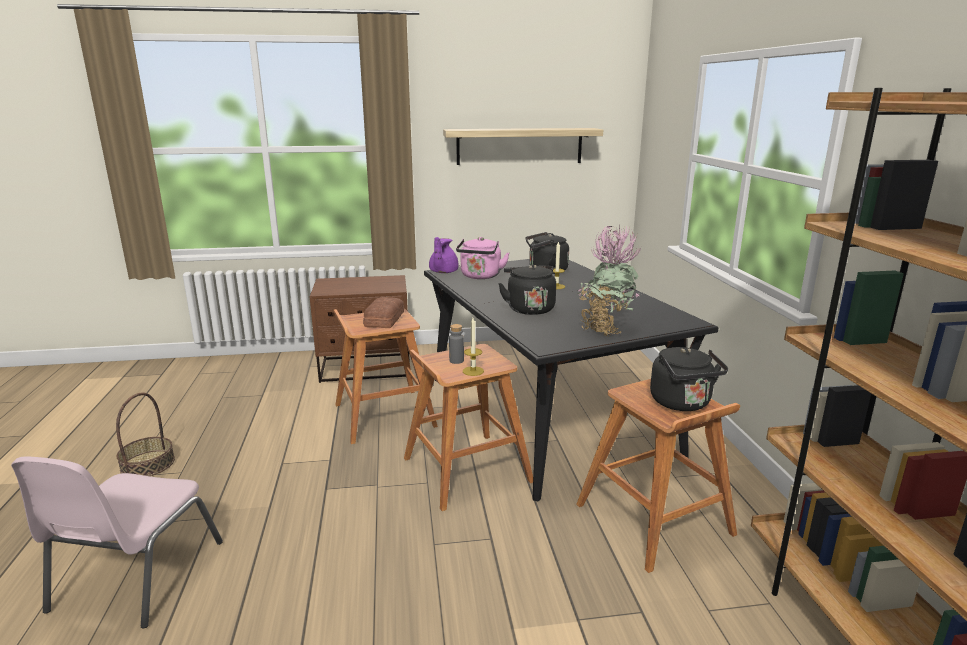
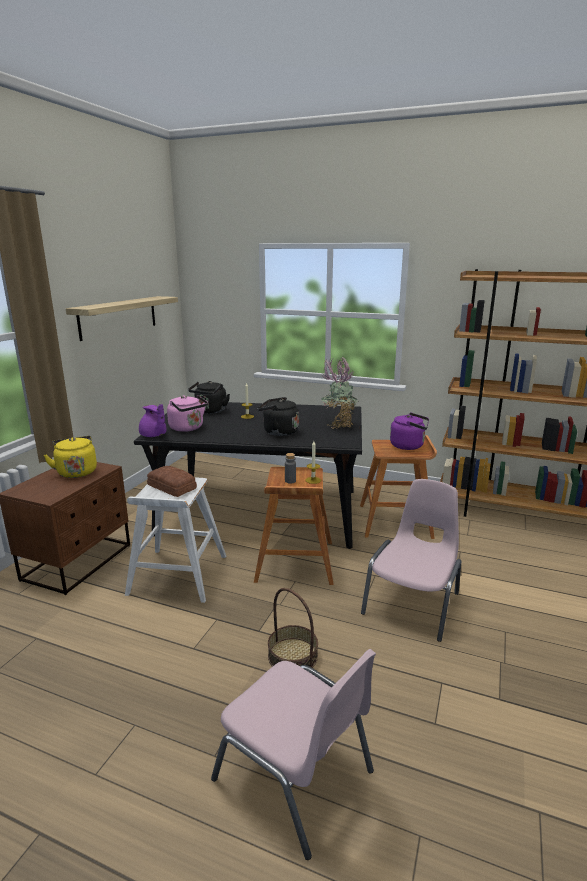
camera: 60 degrees left, 0 degrees up
basket [116,392,175,476] -> basket moved to [268,588,318,668]
brown stool [334,309,438,444] -> white stool [125,477,226,603]
black kettle [650,347,728,411] -> purple kettle [390,413,429,450]
none -> yellow kettle [44,436,97,478]
none -> pink chair [361,479,461,642]

